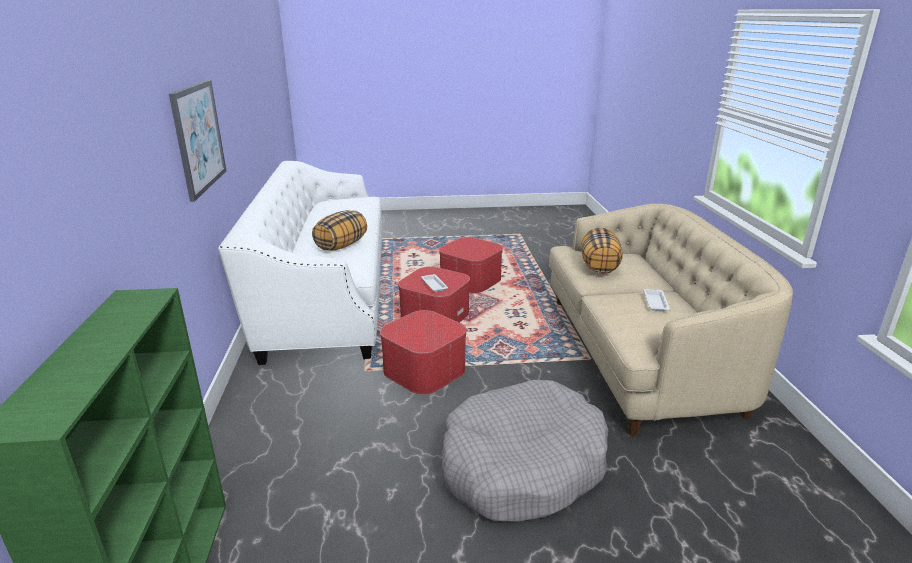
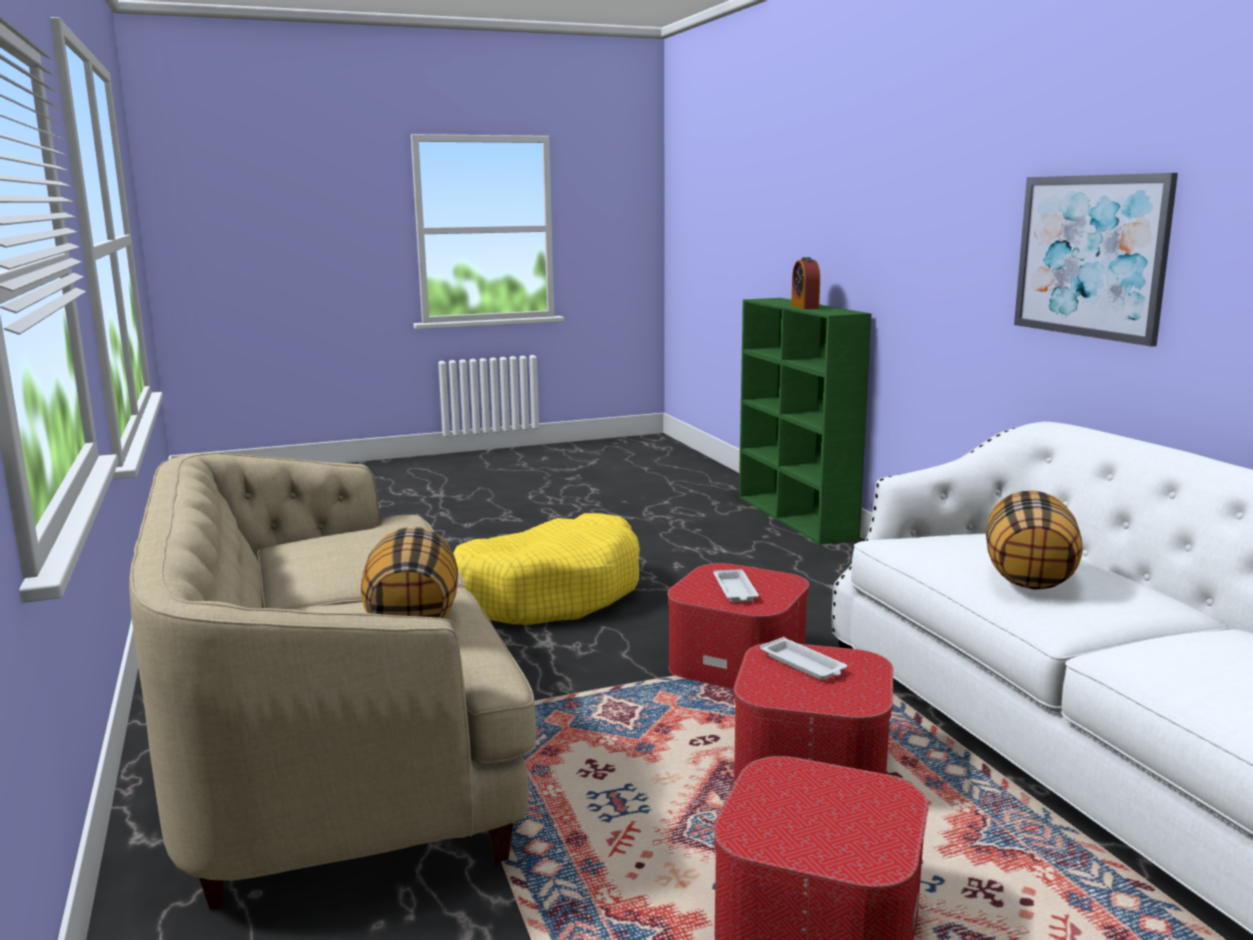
camera: 165 degrees right, 10 degrees down
grey dog bed [441,380,608,522] -> yellow dog bed [453,513,640,625]
white tray [644,289,670,311] -> white tray moved to [713,569,759,602]
none -> alarm clock [791,257,820,309]

